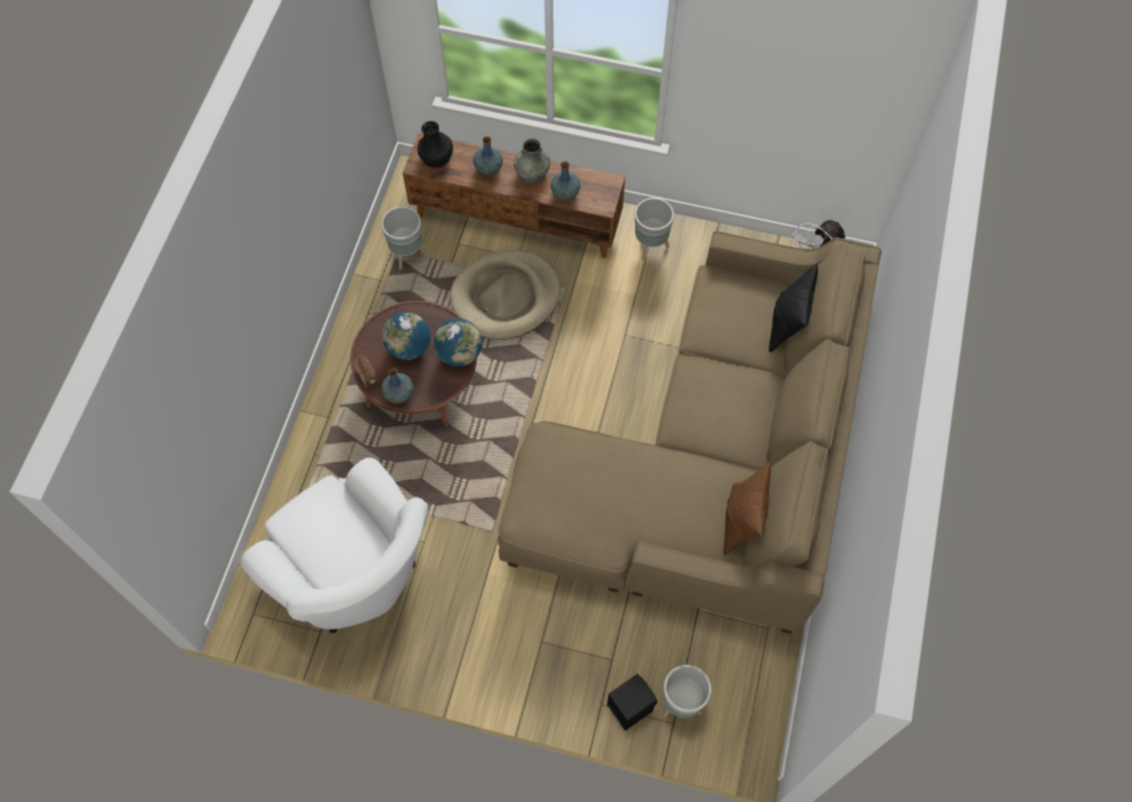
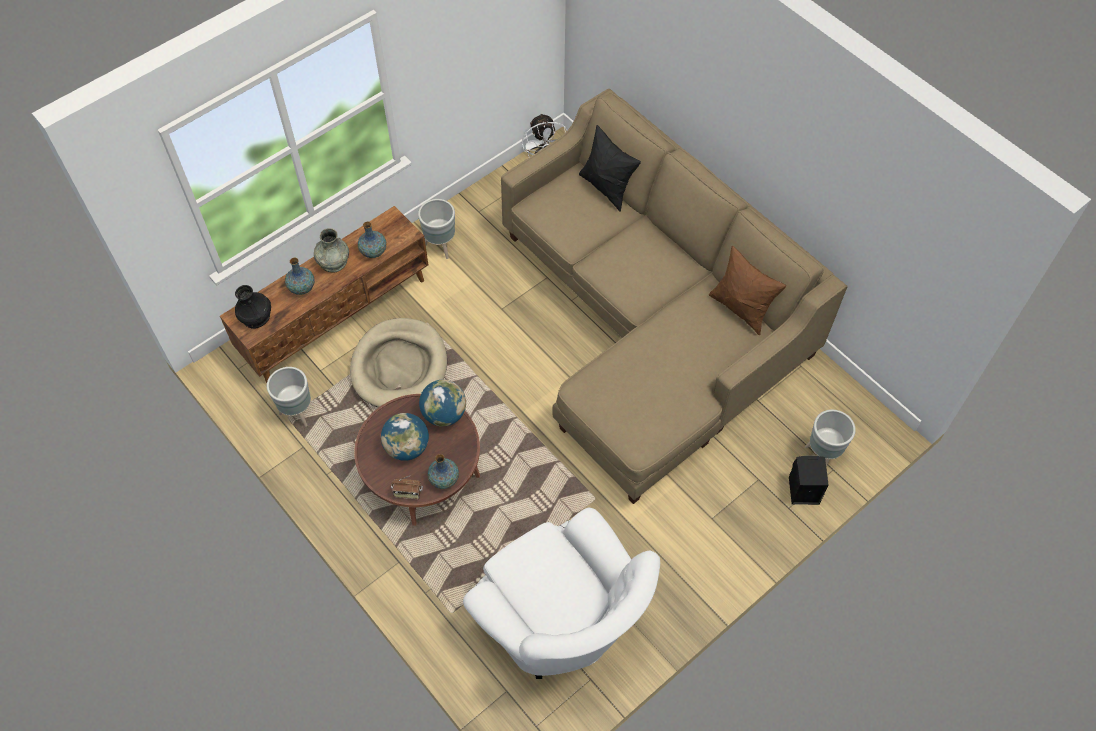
camera: 55 degrees left, 5 degrees down
white armchair [240,458,428,633] -> white armchair turned 60 degrees clockwise [463,508,660,679]

